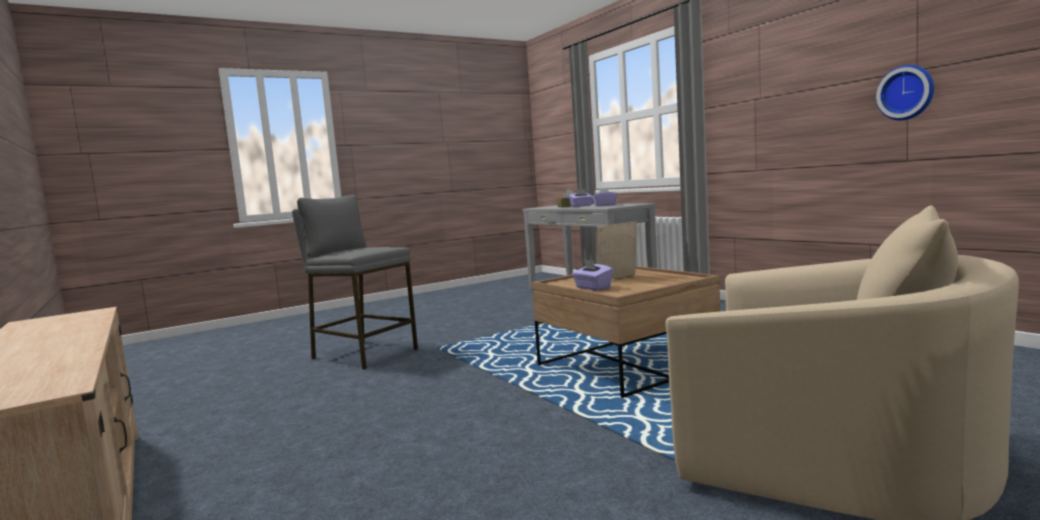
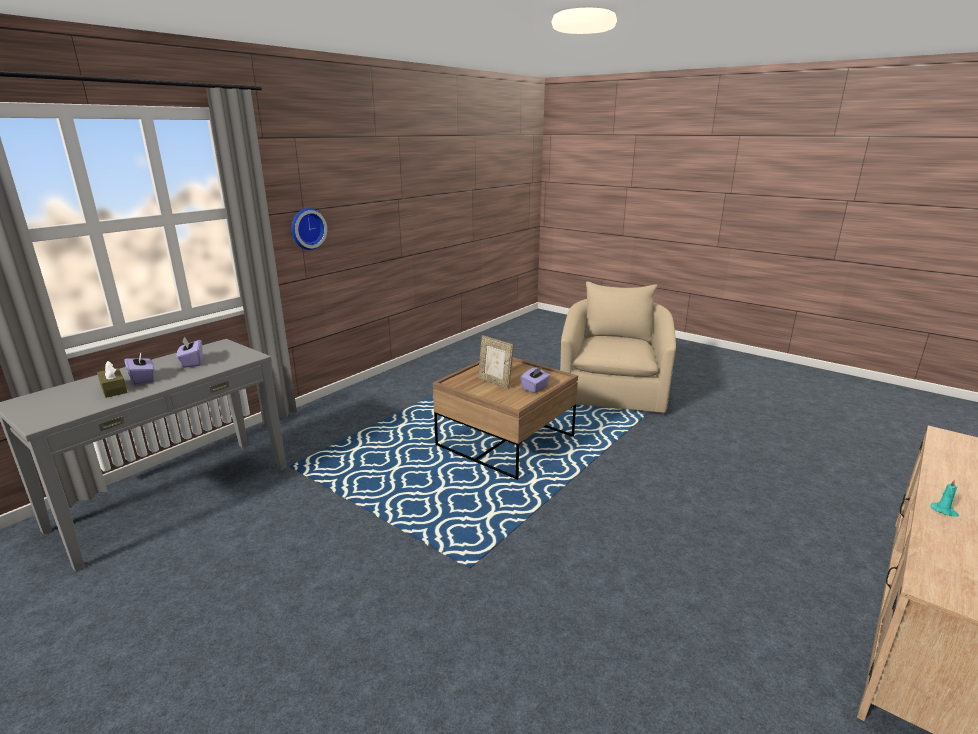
camera: 110 degrees left, 15 degrees up
grey stool [292,195,418,370] -> none
wall clock [876,65,934,120] -> wall clock moved to [291,208,327,250]
none -> turquoise candle [931,479,959,517]

